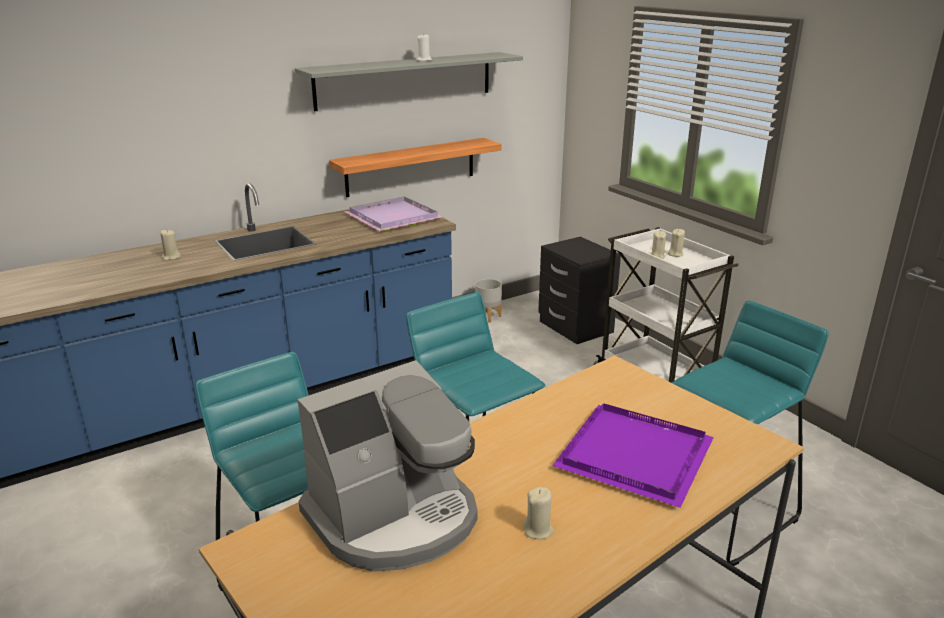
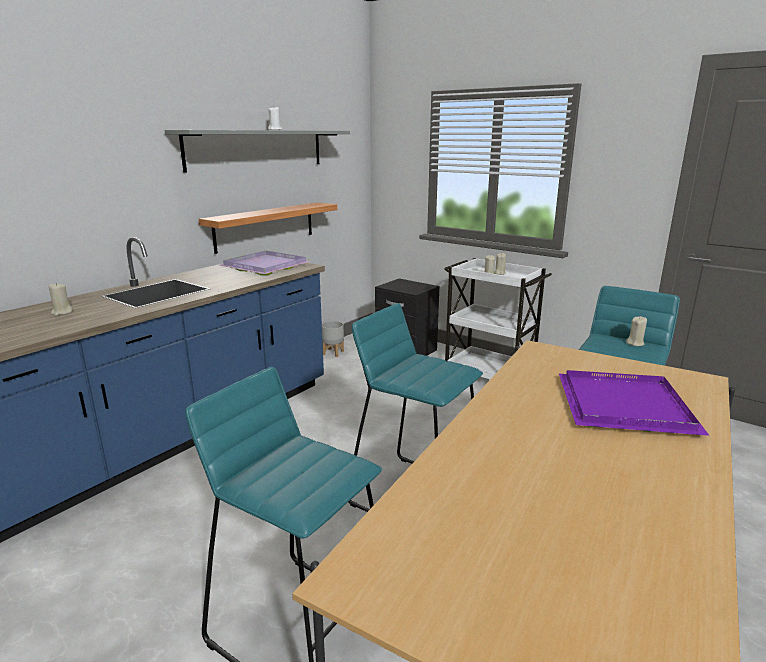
camera: 20 degrees left, 5 degrees down
coffee machine [298,360,478,572] -> none
beige candle [523,487,554,539] -> beige candle moved to [626,316,647,346]

